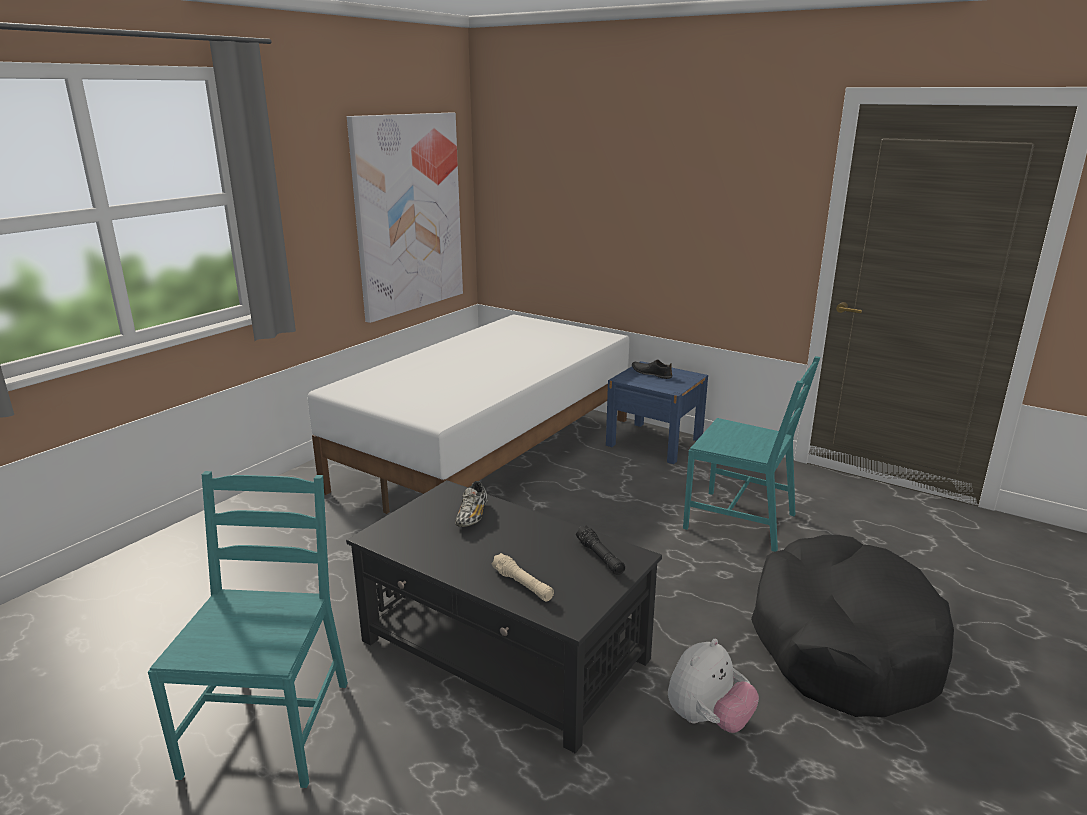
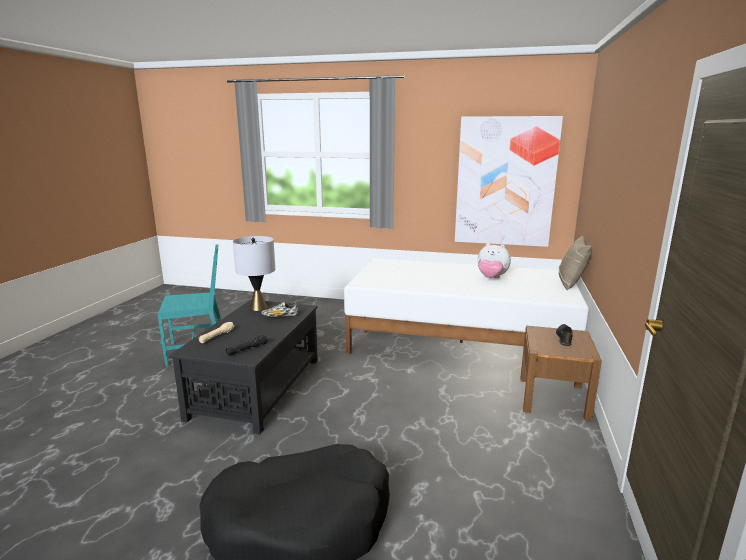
camera: 70 degrees right, 5 degrees down
blue nightstand [606,361,708,464] -> brown nightstand [520,326,602,421]
plush toy [668,639,759,733] -> plush toy moved to [478,243,511,278]
turquoise chair [683,356,820,552] -> none
none -> grey table lamp [233,236,276,311]
none -> beige pillow [559,236,592,290]

